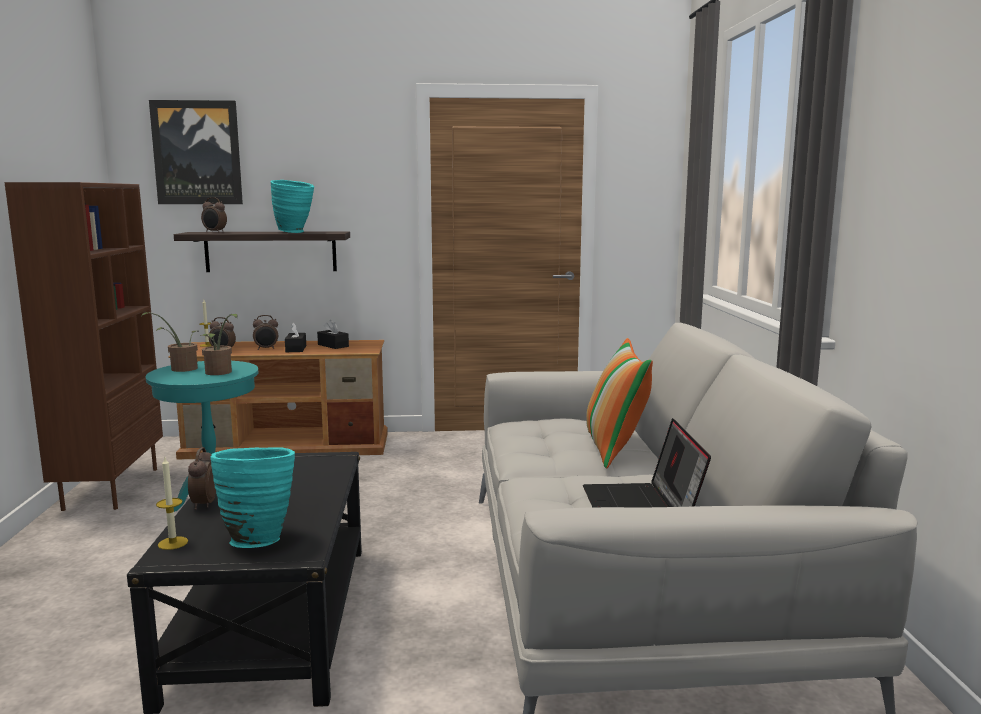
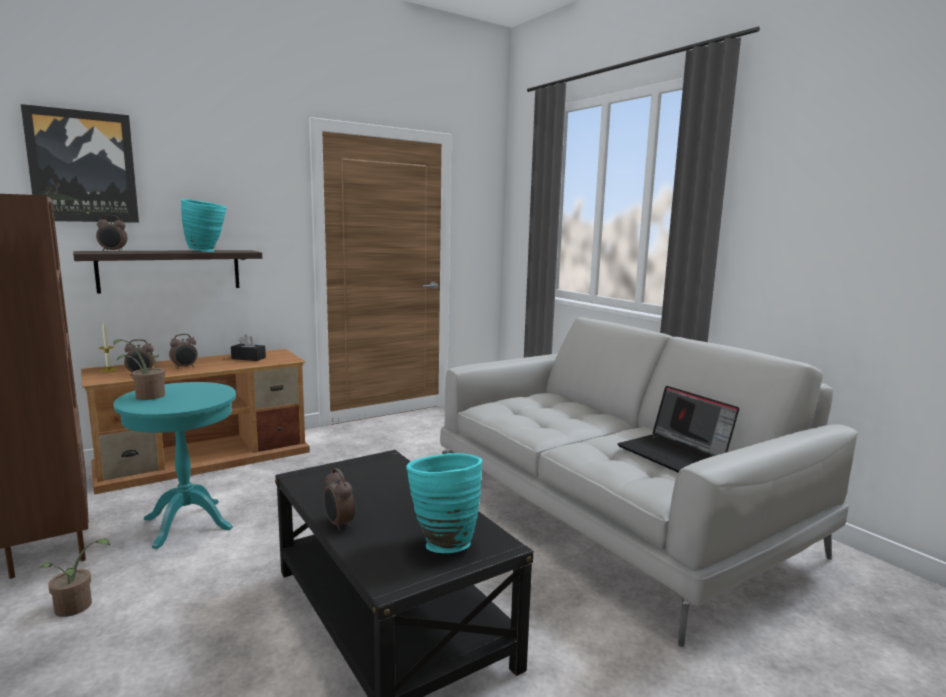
camera: 30 degrees left, 0 degrees up
candle [156,457,188,550] -> none
potted plant [200,314,238,375] -> potted plant moved to [40,538,110,617]
black tissue box [285,323,306,352] -> none
pillow [586,338,653,468] -> none

